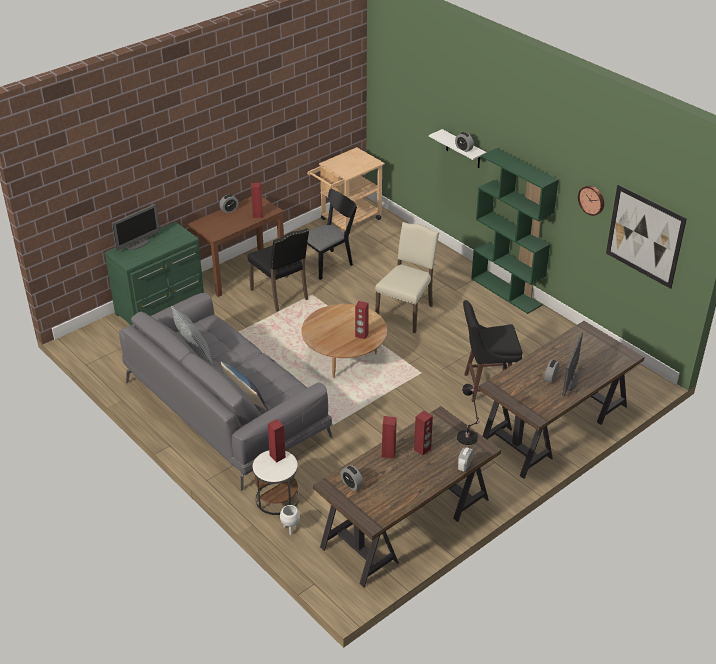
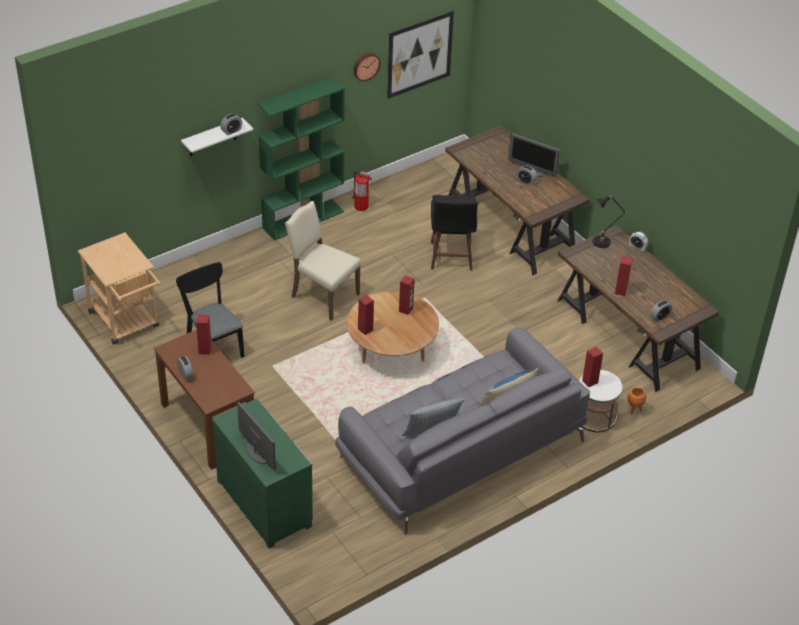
camera: 85 degrees left, 5 degrees up
black chair [248,228,309,312] -> none
white planter [280,505,300,535] -> orange planter [627,387,646,414]
red speaker [414,411,433,455] -> red speaker moved to [358,294,374,335]
none -> fire extinguisher [353,172,372,211]

